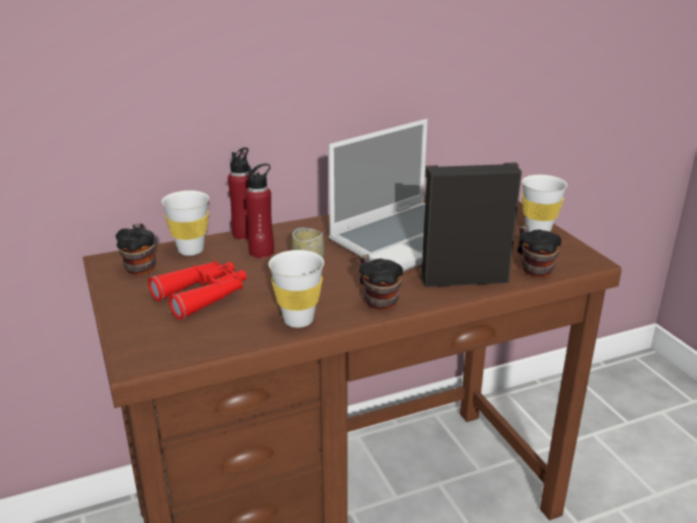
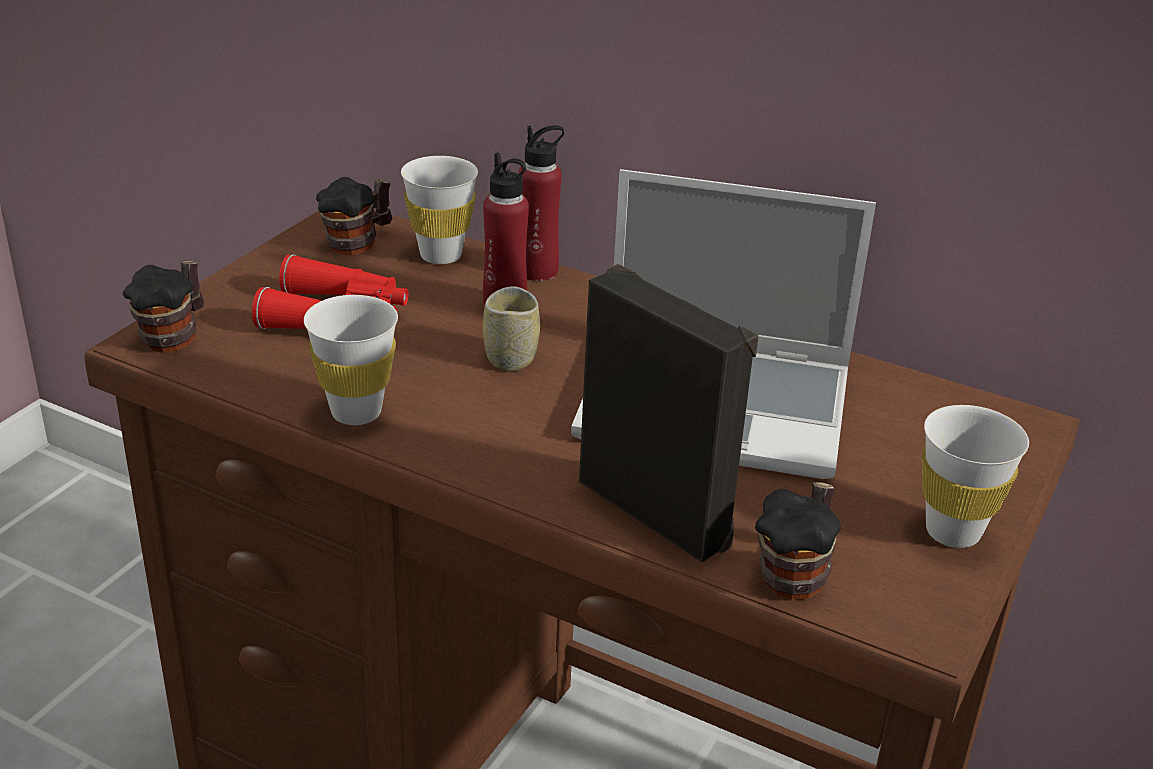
camera: 50 degrees right, 5 degrees up
mug [359,254,403,310] -> mug moved to [123,261,204,353]

